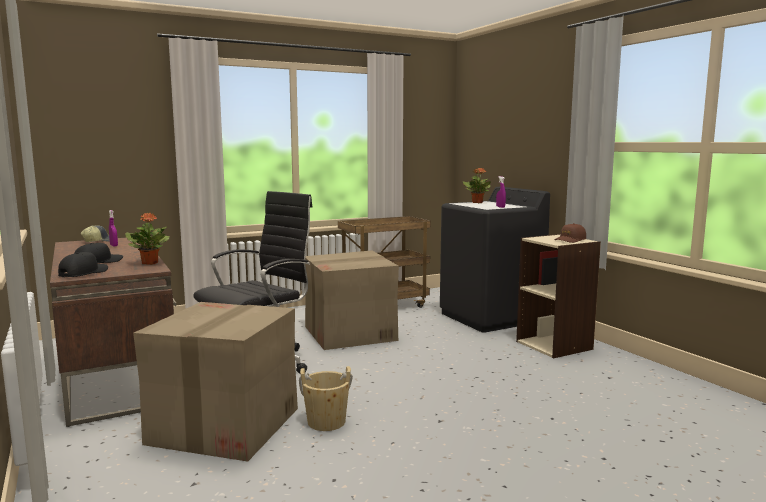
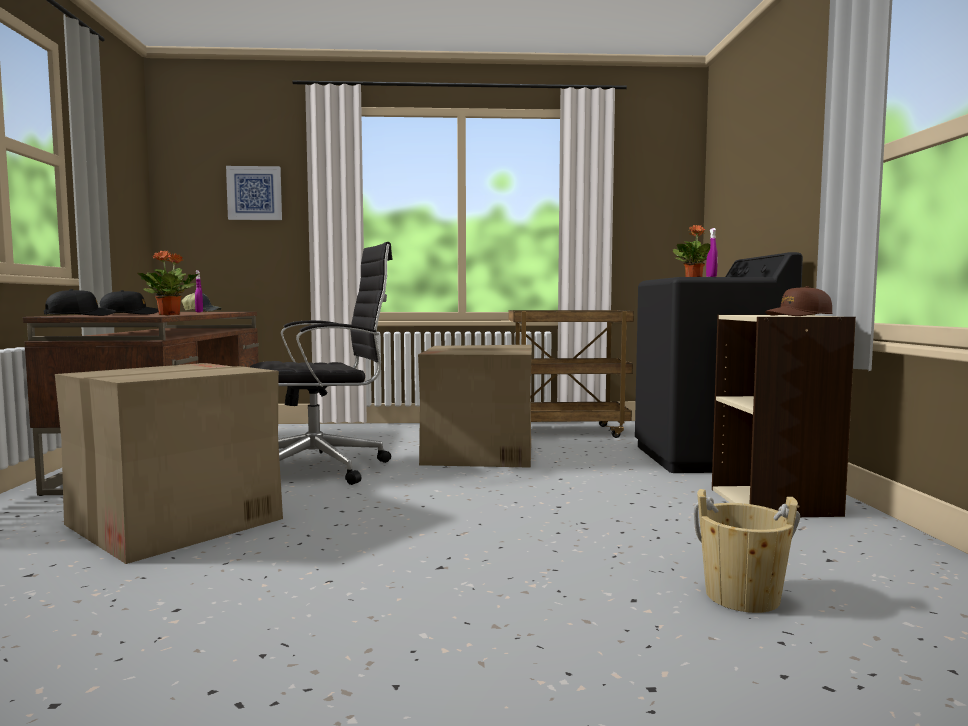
camera: 25 degrees right, 5 degrees down
beige bucket [299,366,353,431] -> beige bucket moved to [694,489,800,613]
none -> picture [226,166,282,220]

